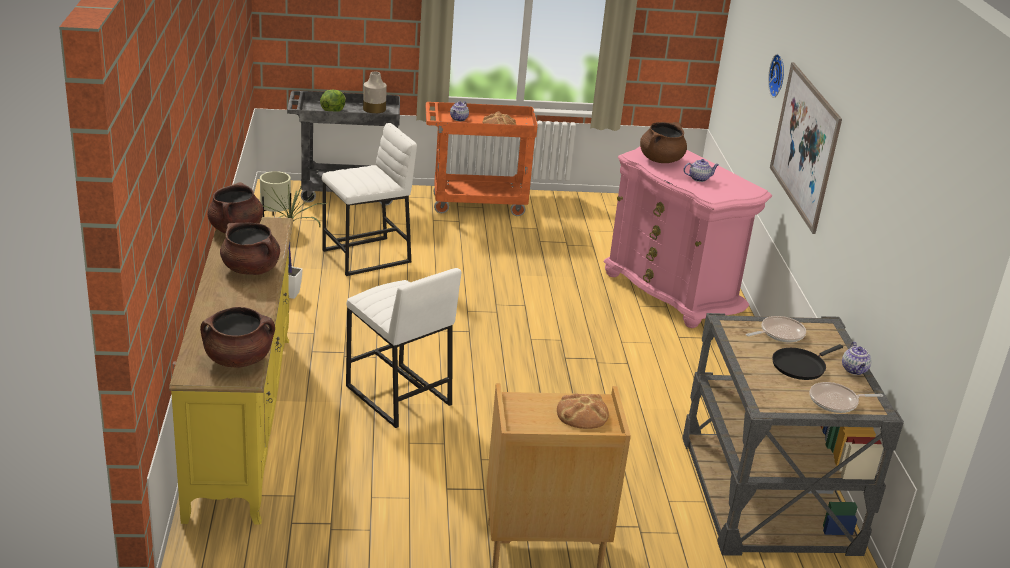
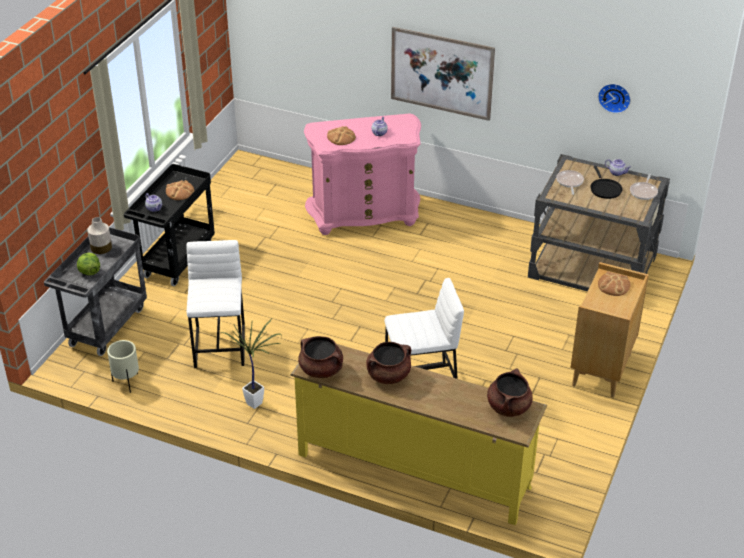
camera: 60 degrees left, 10 degrees up
orange cart [426,102,538,216] -> black cart [124,164,215,286]
brown cooking pot [640,122,687,163] -> bread [327,126,356,145]
wall clock [768,54,784,98] -> wall clock moved to [598,84,631,113]

